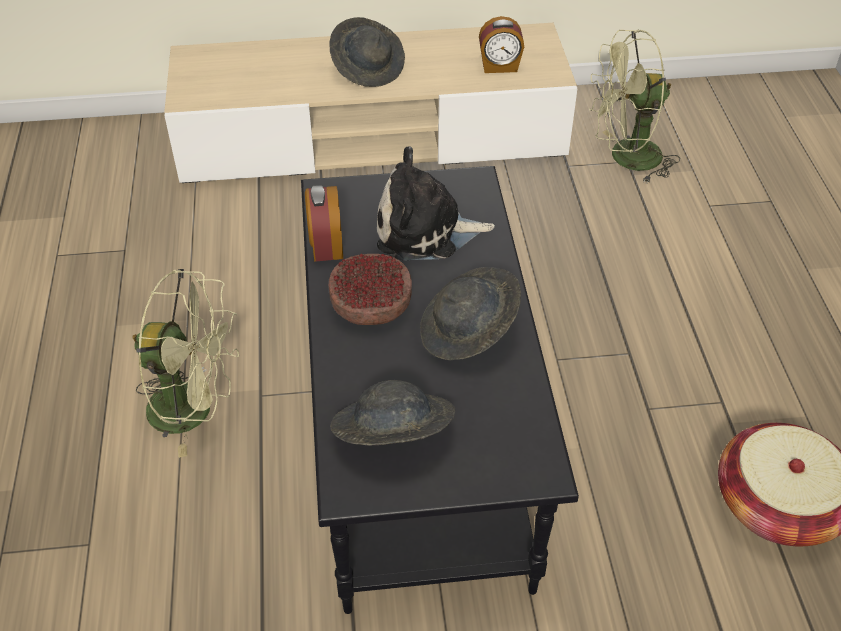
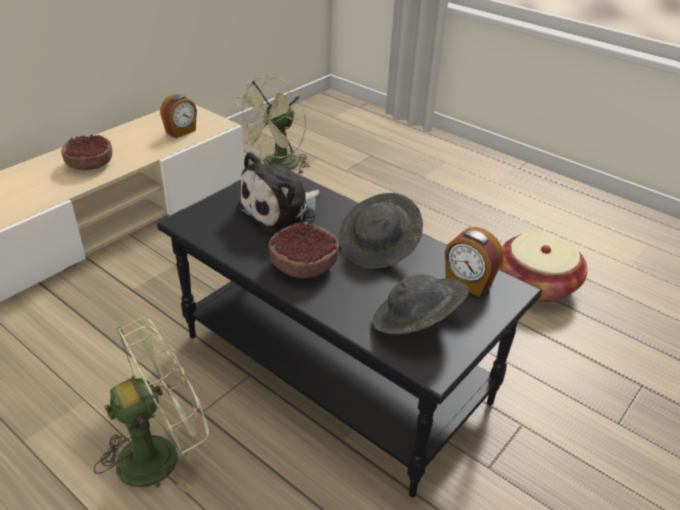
camera: 45 degrees left, 10 degrees down
alarm clock [305,185,343,262] -> alarm clock moved to [445,227,503,297]
grey hat [329,17,405,87] -> bowl [61,135,112,170]

